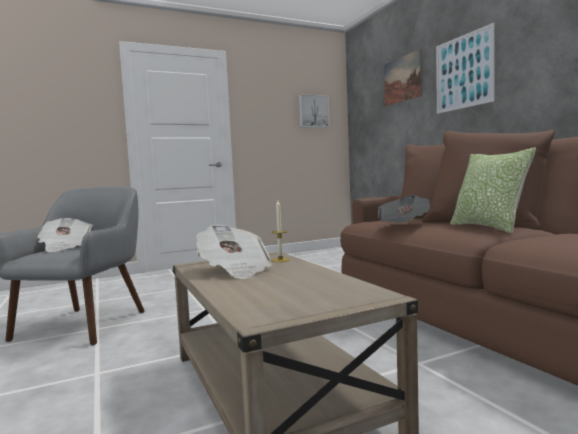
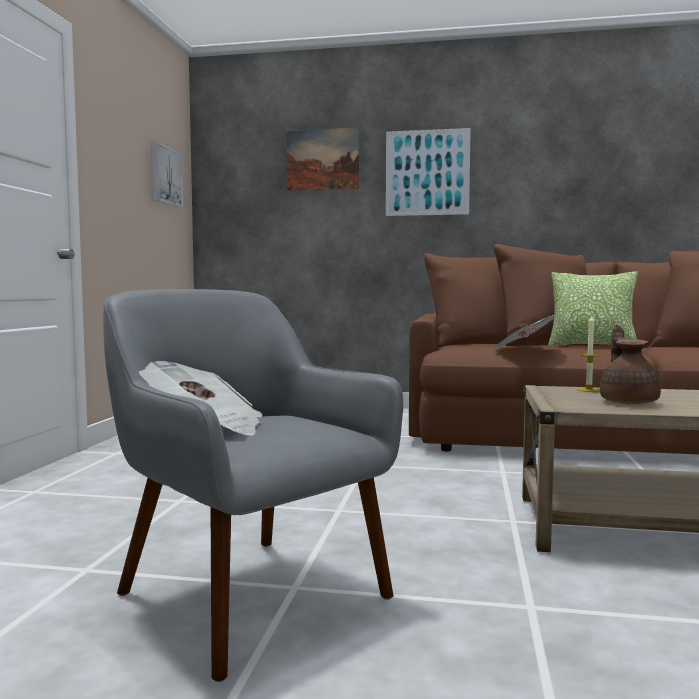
camera: 55 degrees left, 0 degrees up
newspaper [196,225,272,279] -> brown teapot [600,325,661,404]

